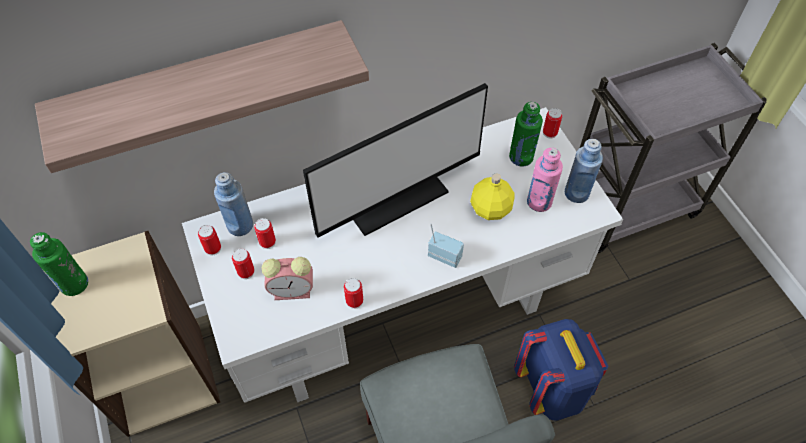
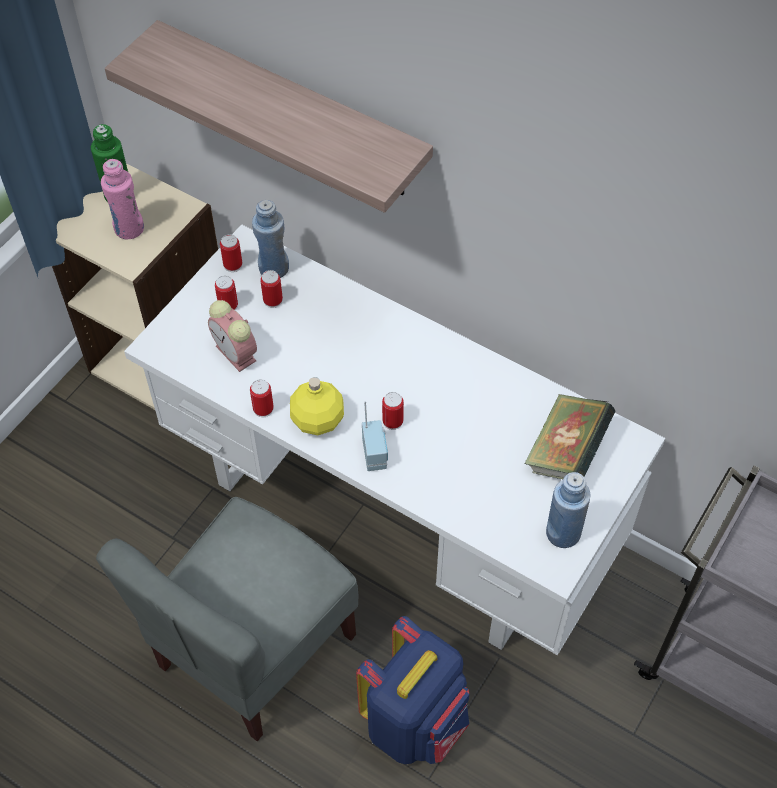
camera: 55 degrees right, 0 degrees up
monitor [303,83,488,238] -> none
yellow bottle [470,173,514,220] -> yellow bottle moved to [290,377,344,435]
green bottle [509,102,543,166] -> book [524,394,615,479]
pink bottle [527,148,563,212] -> pink bottle moved to [101,159,144,239]
can [543,108,562,138] -> can moved to [382,392,404,430]

